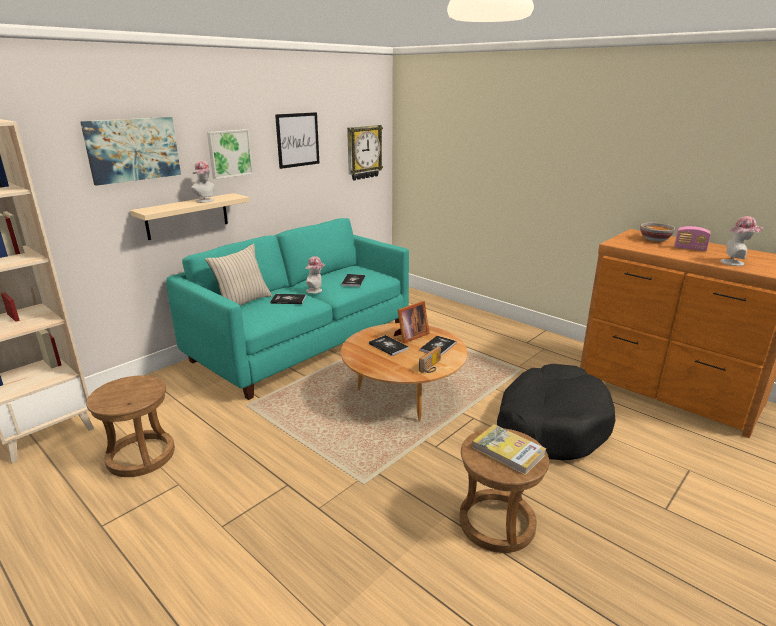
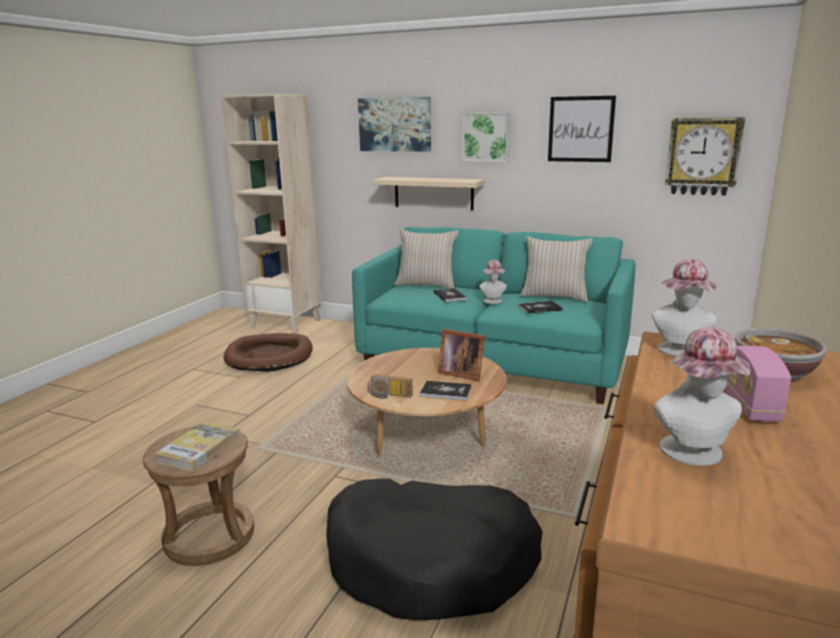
camera: 70 degrees right, 5 degrees down
brown stool [86,375,175,477] -> brown dog bed [224,333,313,372]
hat [191,161,215,203] -> hat moved to [652,259,717,356]
book [369,335,409,356] -> none
none -> beige pillow [520,236,593,302]

